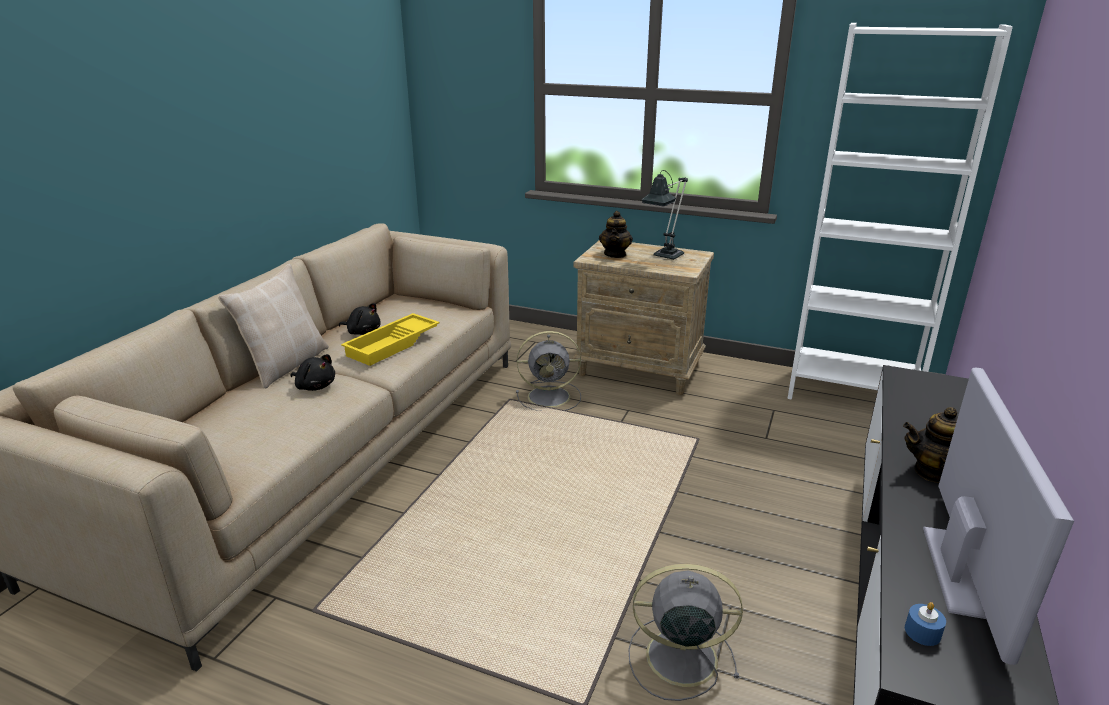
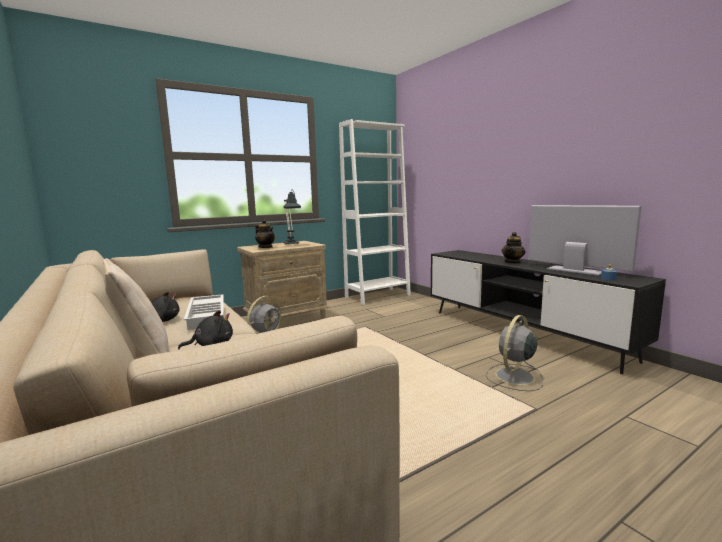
camera: 55 degrees left, 15 degrees down
yellow tray [341,313,440,366] -> white tray [184,294,224,330]

